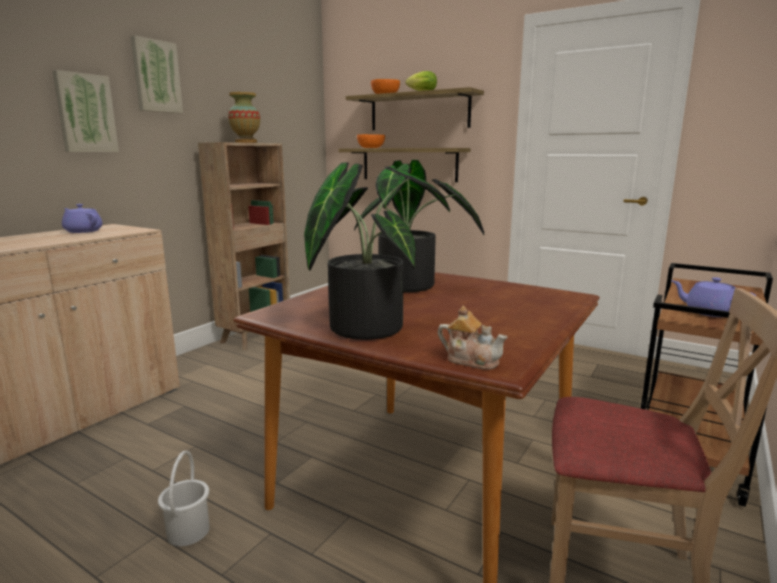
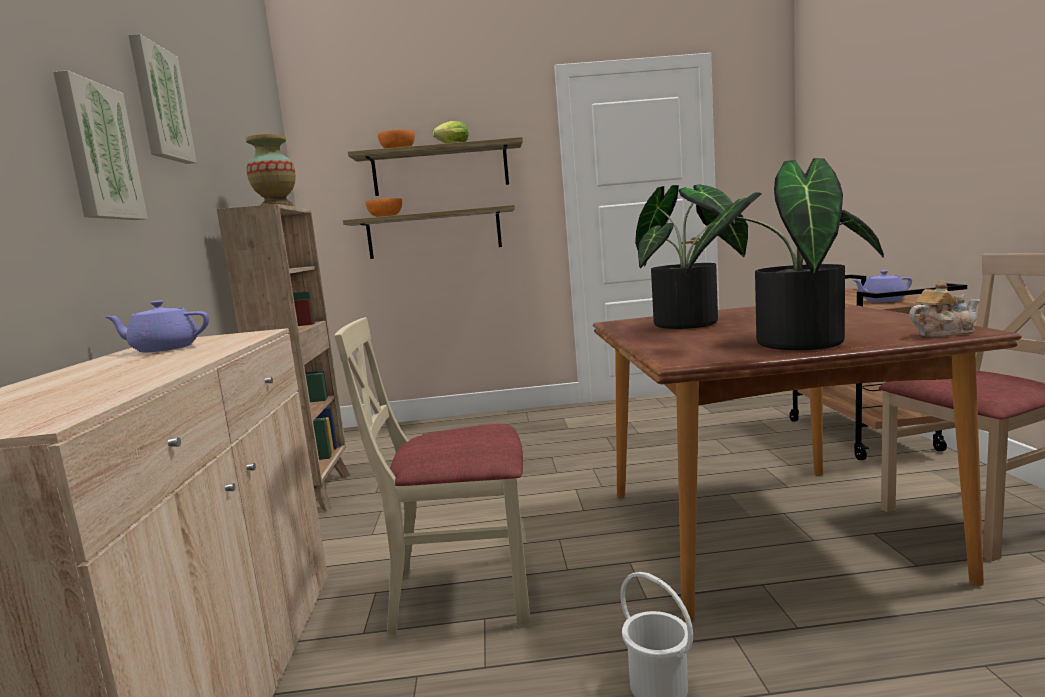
camera: 35 degrees left, 5 degrees down
none -> beige chair [334,317,531,638]

